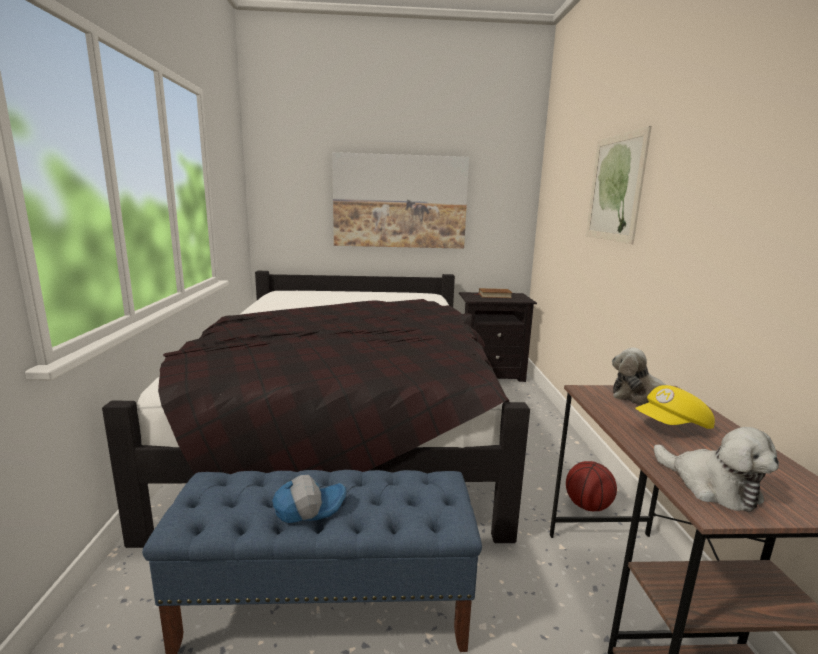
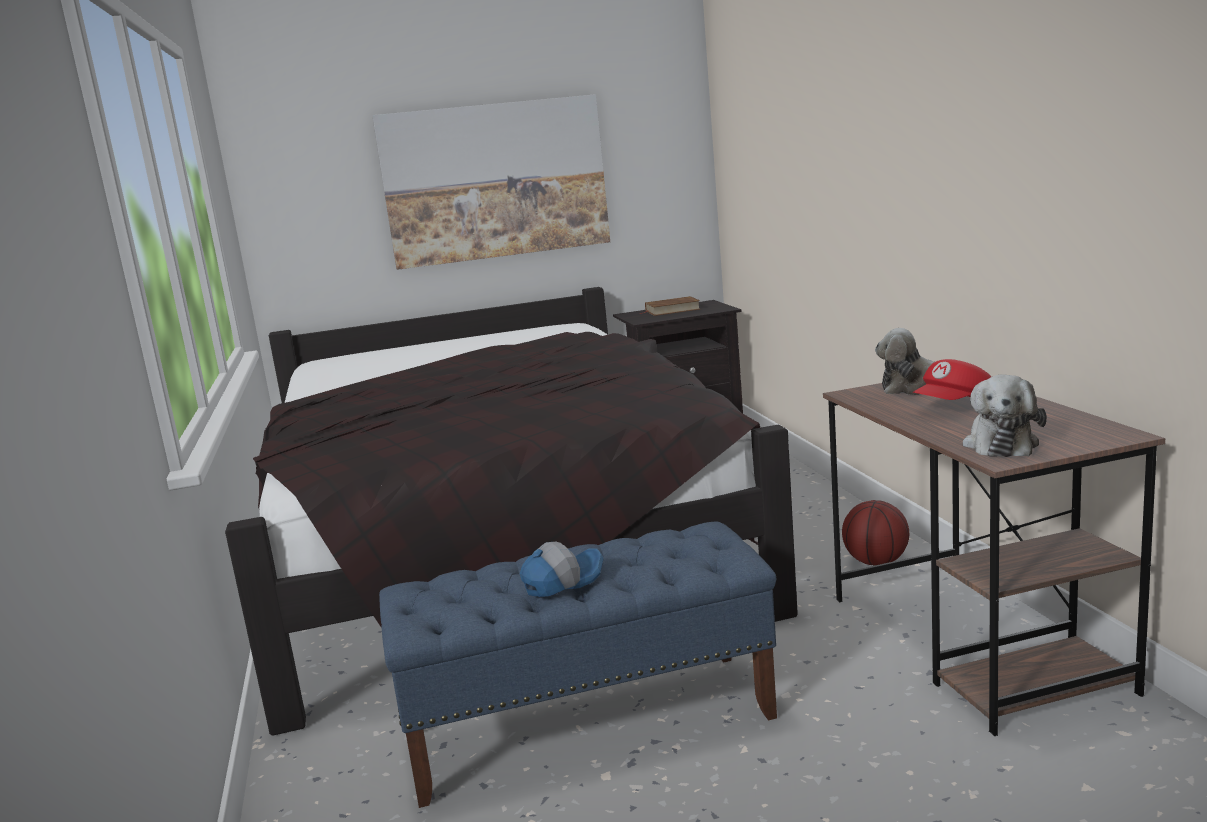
camera: 10 degrees left, 0 degrees up
picture [586,126,652,244] -> none
yellow cap [635,385,715,429] -> red cap [913,359,992,400]
plush toy [654,427,779,512] -> plush toy turned 60 degrees clockwise [963,375,1047,457]

